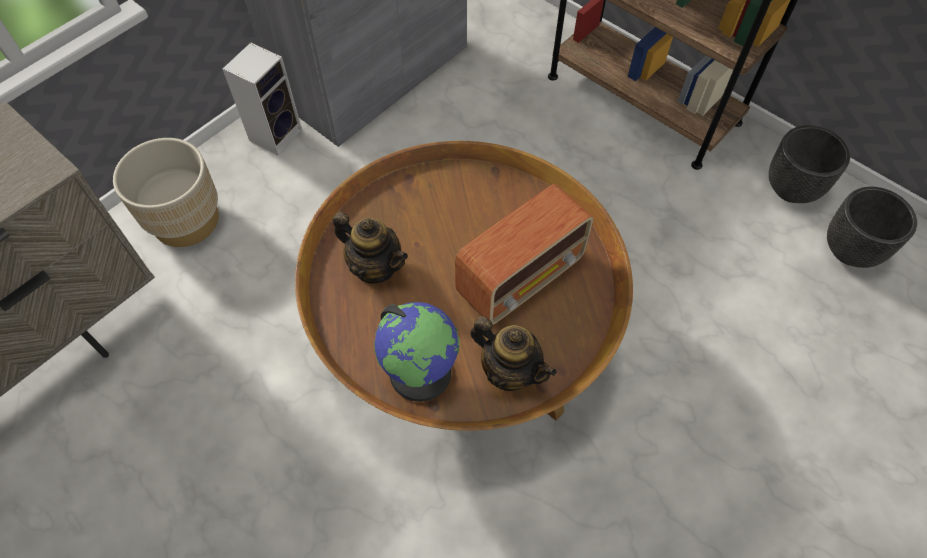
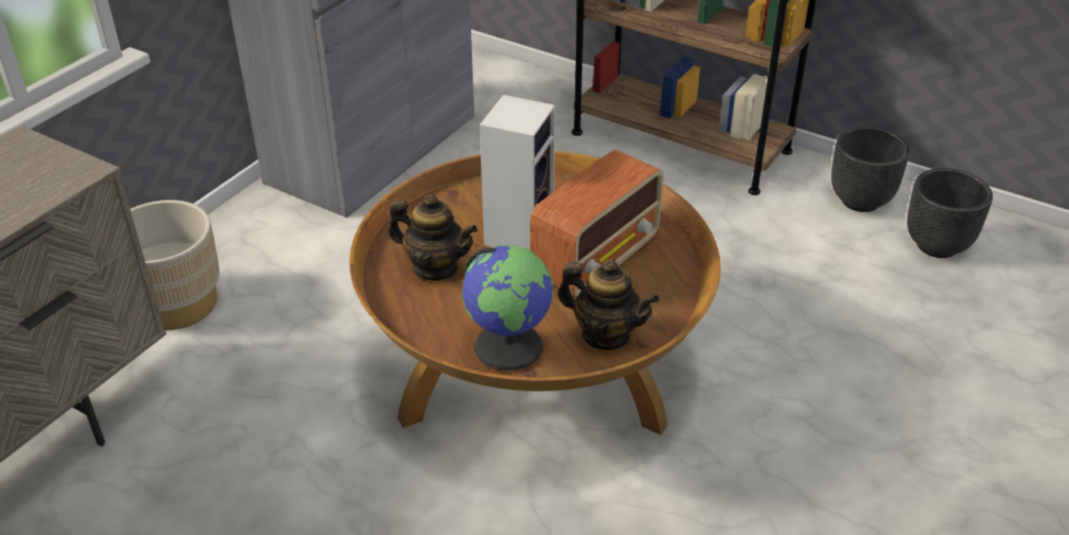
camera: 10 degrees left, 20 degrees down
speaker [222,43,302,155] -> speaker moved to [480,95,555,250]

